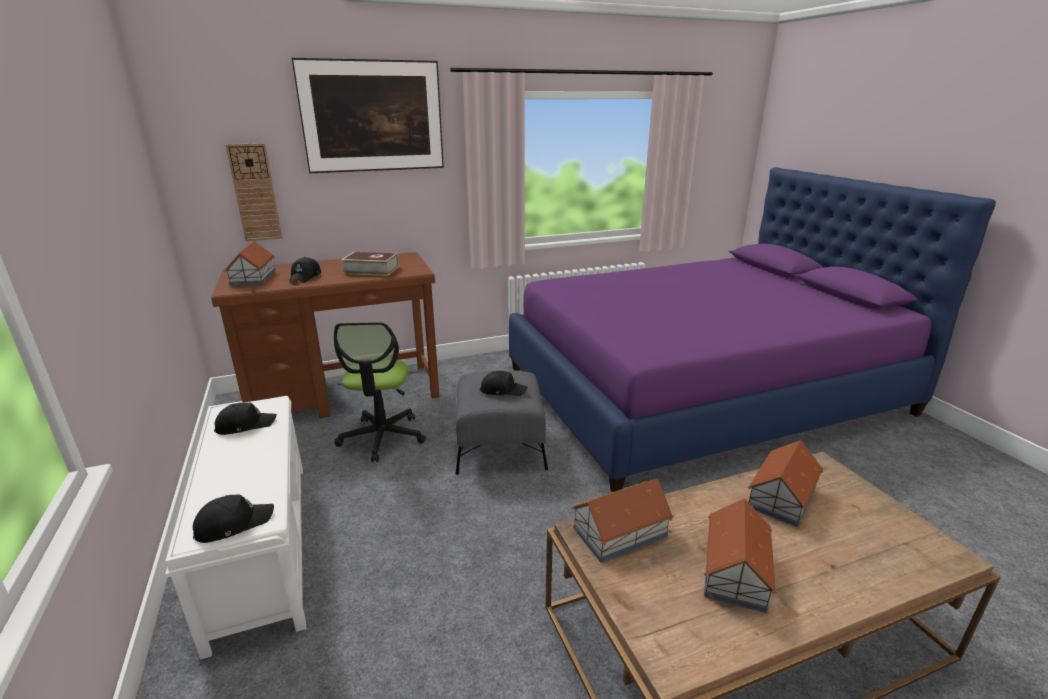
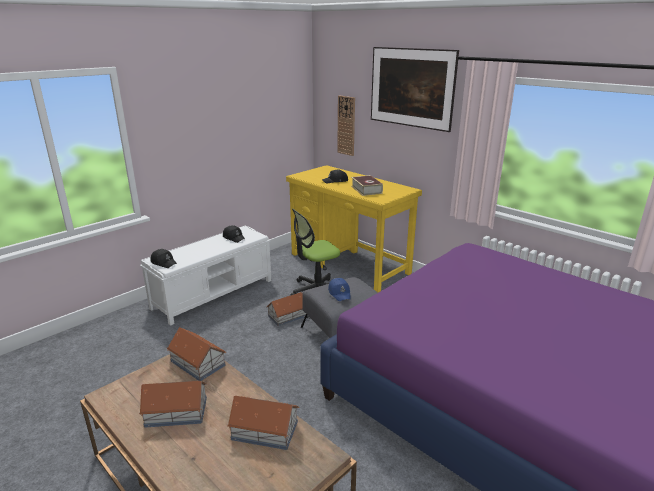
camera: 65 degrees right, 0 degrees up
brown desk [211,252,440,418] -> yellow desk [286,165,422,293]
toy house [225,241,276,286] -> toy house moved to [266,292,306,326]
black cap [480,371,528,396] -> blue cap [328,278,351,301]

